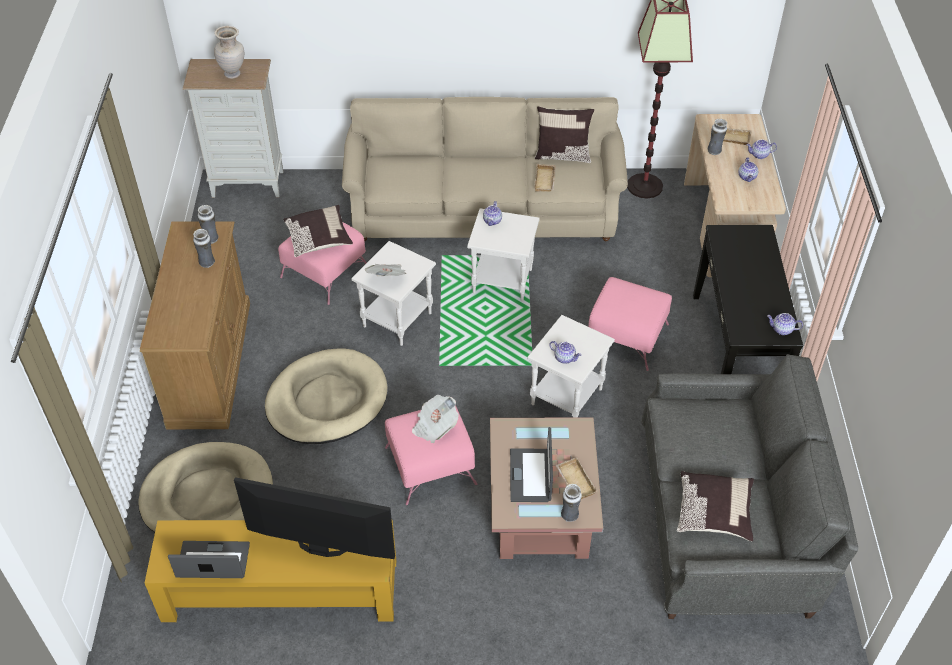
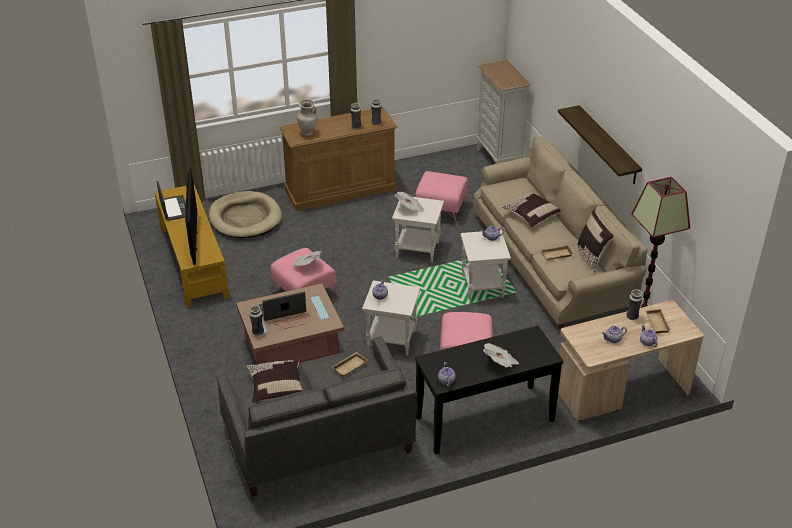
camera: 70 degrees right, 10 degrees down
beige vase [214,26,244,79] -> beige vase moved to [296,99,317,136]
beige dog bed [265,349,387,444] -> none
pillow [283,205,353,257] -> pillow moved to [502,193,560,227]
beige tray [556,457,598,499] -> beige tray moved to [332,352,368,377]
none -> newspaper [483,343,519,368]
none -> shelf [558,105,642,184]

